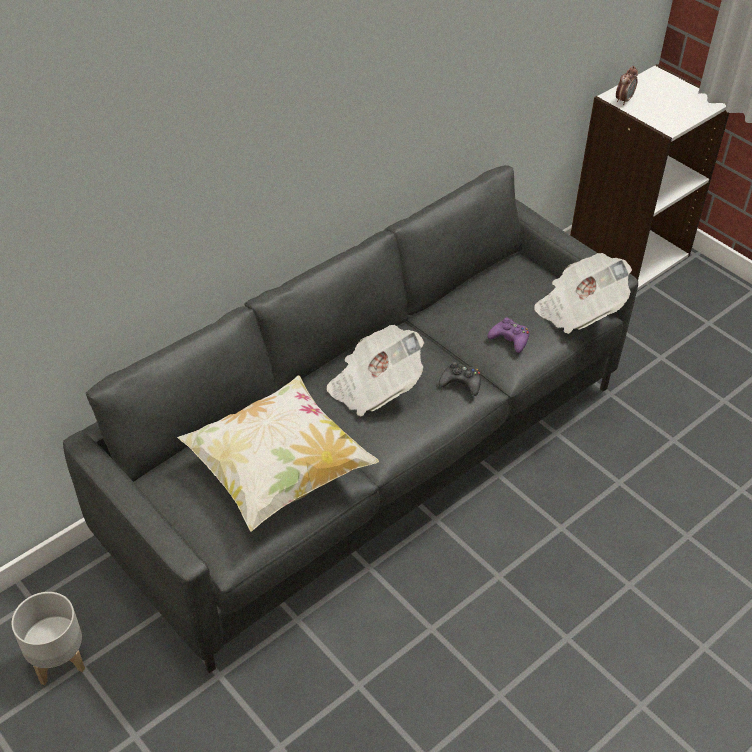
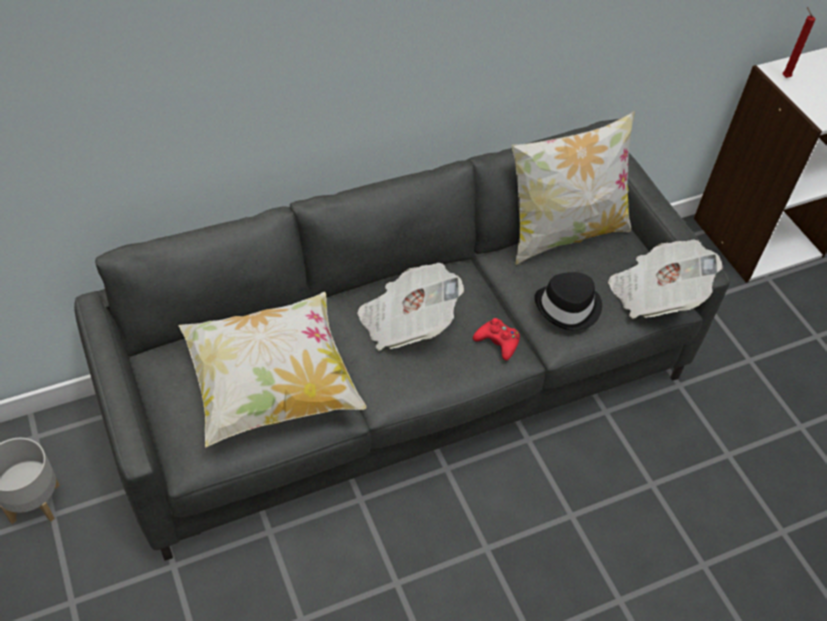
camera: 15 degrees right, 5 degrees up
black game controller [439,361,481,396] -> red game controller [473,318,520,361]
purple game controller [488,317,529,353] -> black hat [534,272,602,331]
alarm clock [616,66,638,105] -> red candle [783,7,815,78]
none -> pillow [511,111,635,265]

